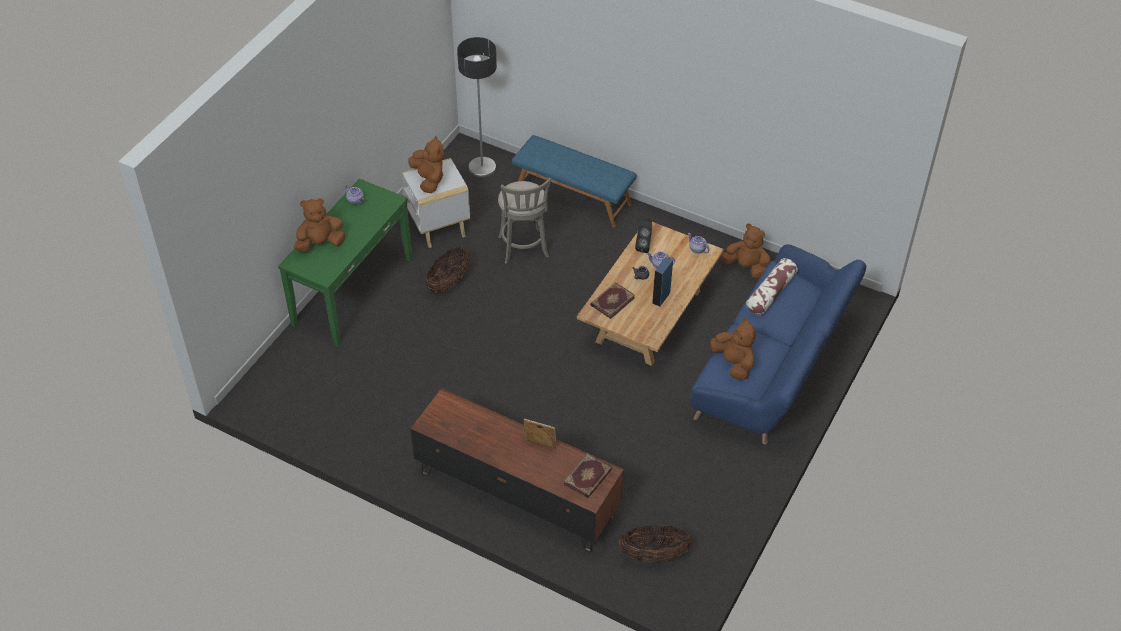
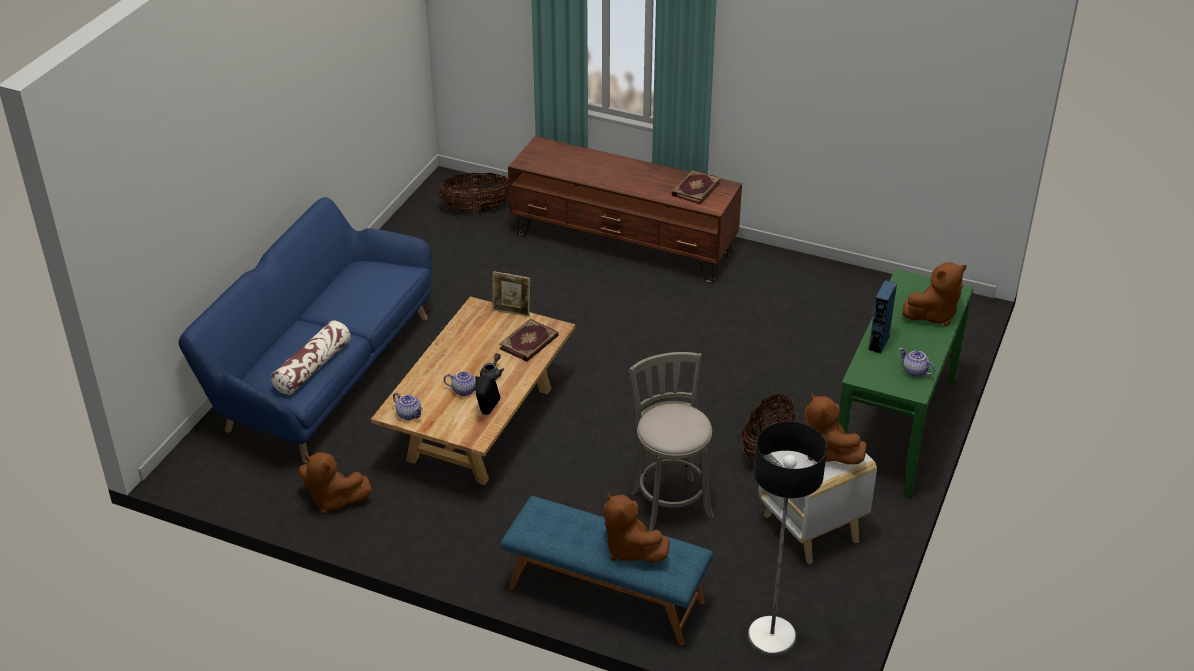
camera: 175 degrees right, 10 degrees down
picture frame [524,419,557,449] -> picture frame moved to [493,271,530,317]
book [564,453,612,498] -> book moved to [671,170,721,205]
blue speaker [652,257,673,307] -> blue speaker moved to [868,280,897,354]
brown plush toy [710,317,756,380] -> brown plush toy moved to [604,493,670,562]

